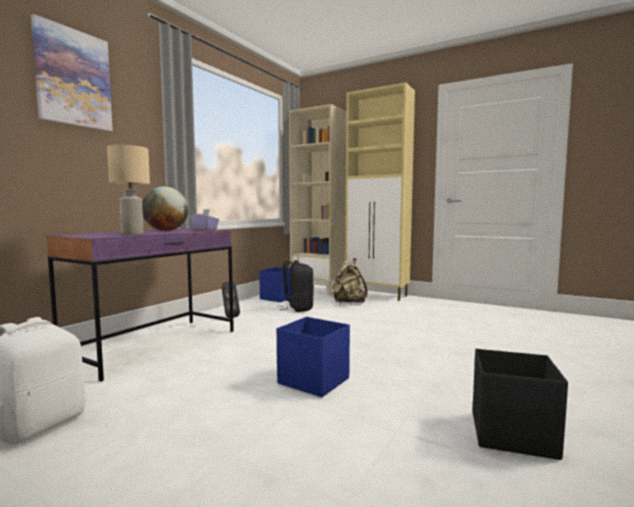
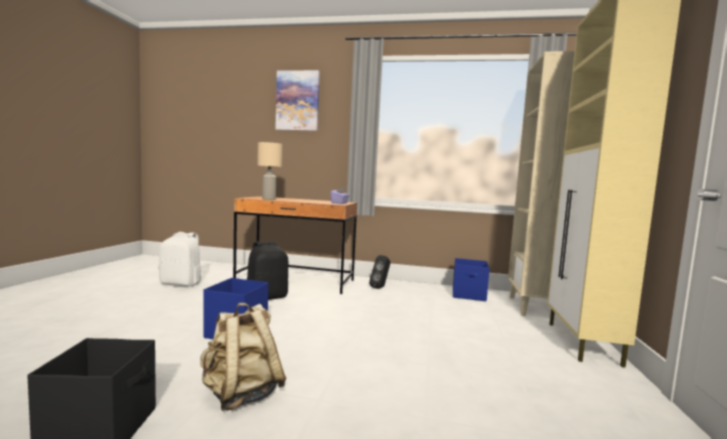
camera: 70 degrees right, 0 degrees up
purple desk [46,229,234,382] -> brown desk [233,196,357,294]
globe [142,186,189,231] -> none
black backpack [280,260,314,312] -> black backpack moved to [247,241,288,300]
beige backpack [332,258,368,303] -> beige backpack moved to [200,303,286,411]

